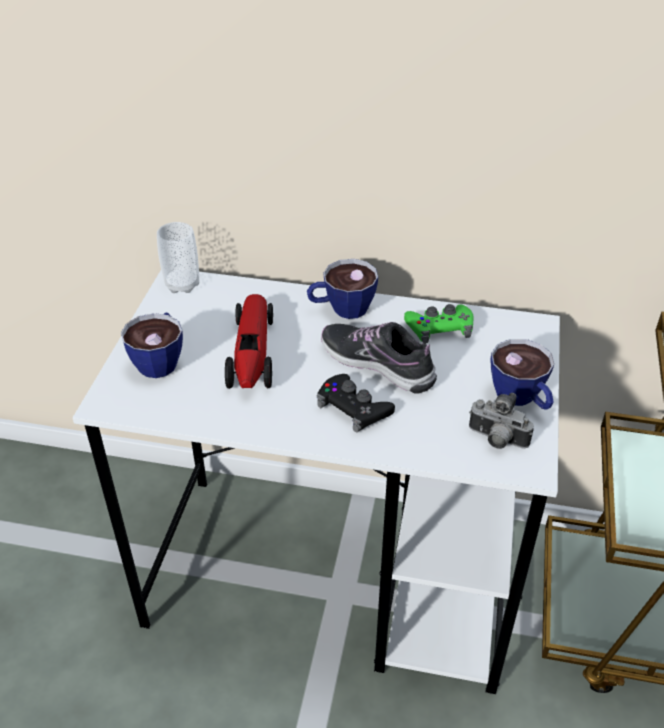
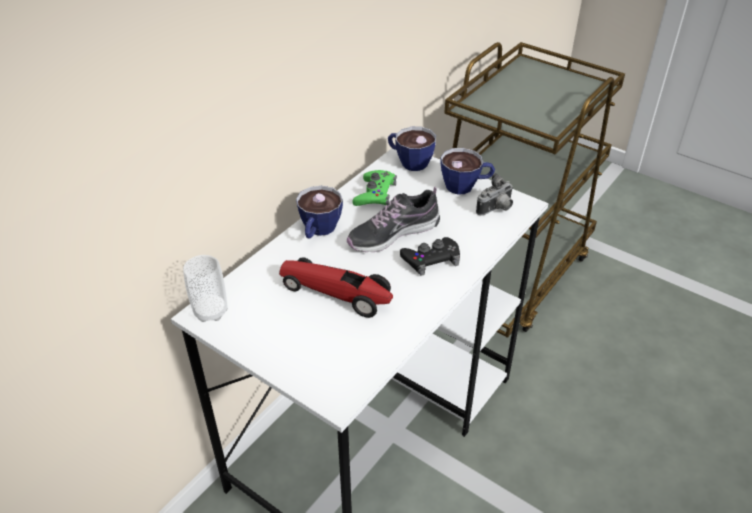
camera: 65 degrees left, 0 degrees up
cup [121,312,183,378] -> cup moved to [388,127,436,171]

